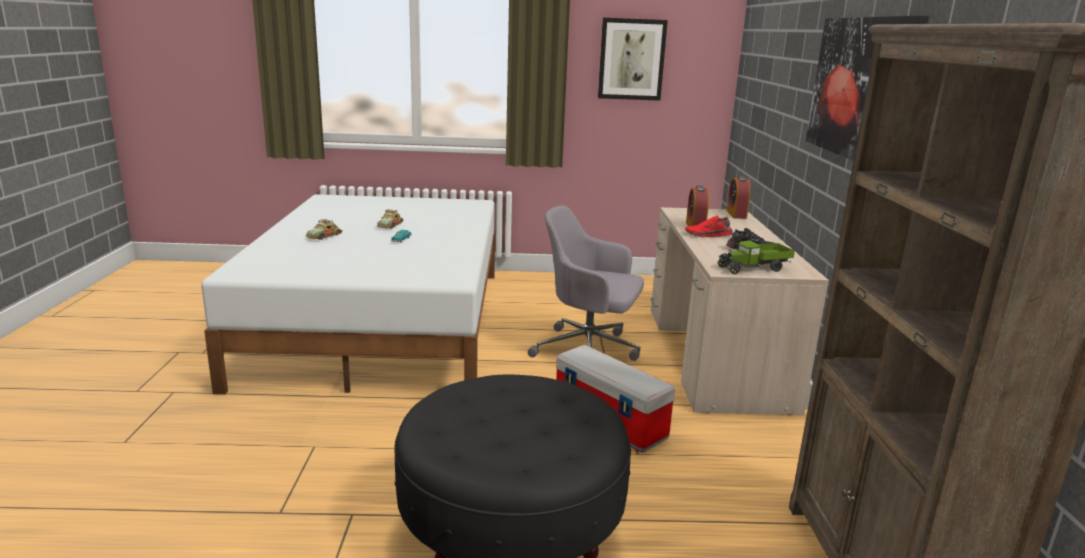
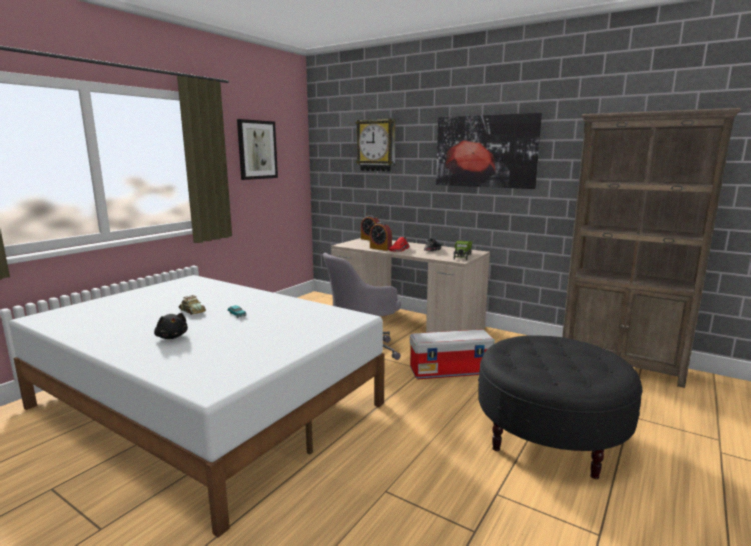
camera: 55 degrees left, 5 degrees down
toy car [306,219,343,240] -> black plush toy [154,313,188,339]
none -> wall clock [355,119,395,171]

